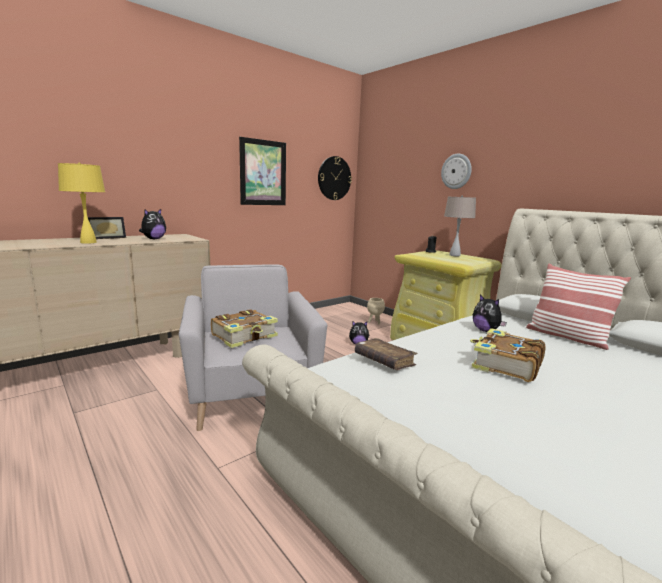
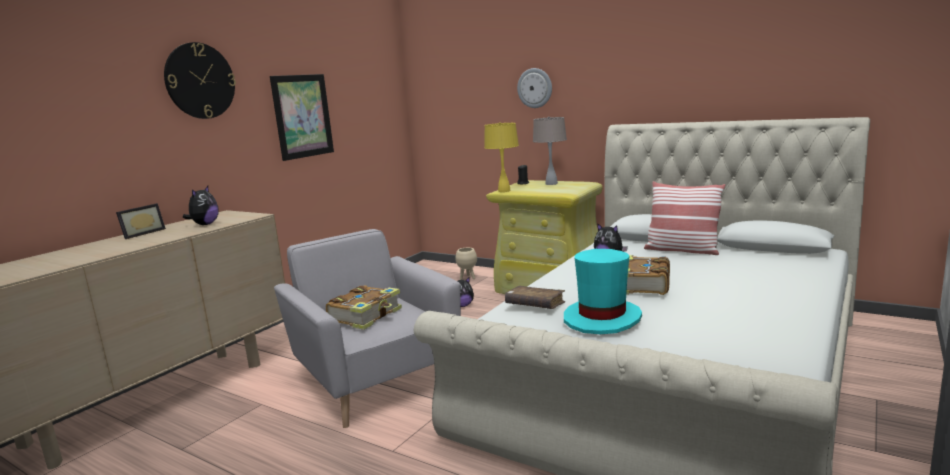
camera: 15 degrees left, 0 degrees up
yellow table lamp [58,162,105,244] -> yellow table lamp moved to [484,122,519,192]
wall clock [318,156,352,200] -> wall clock moved to [164,42,236,119]
none -> turquoise hat [564,249,642,334]

